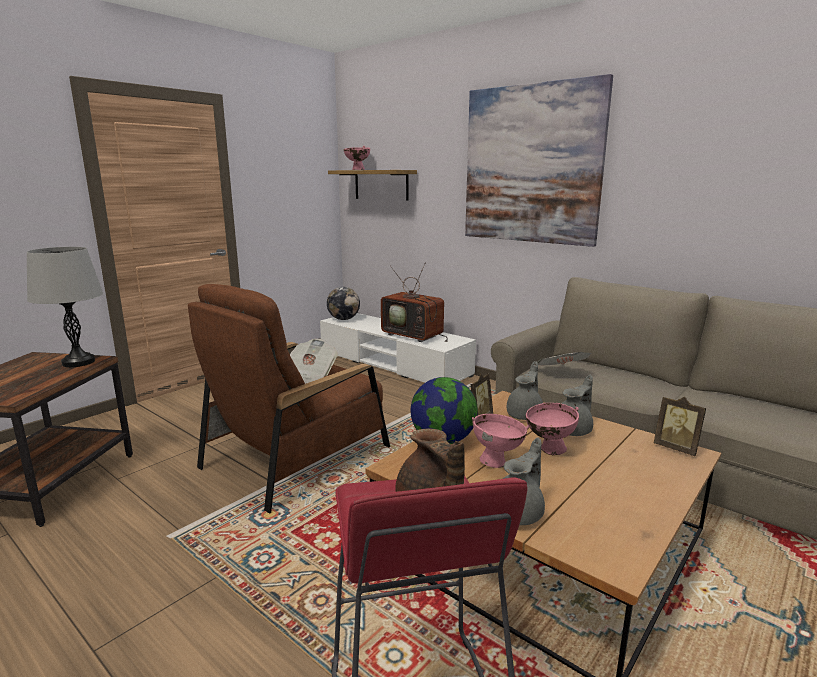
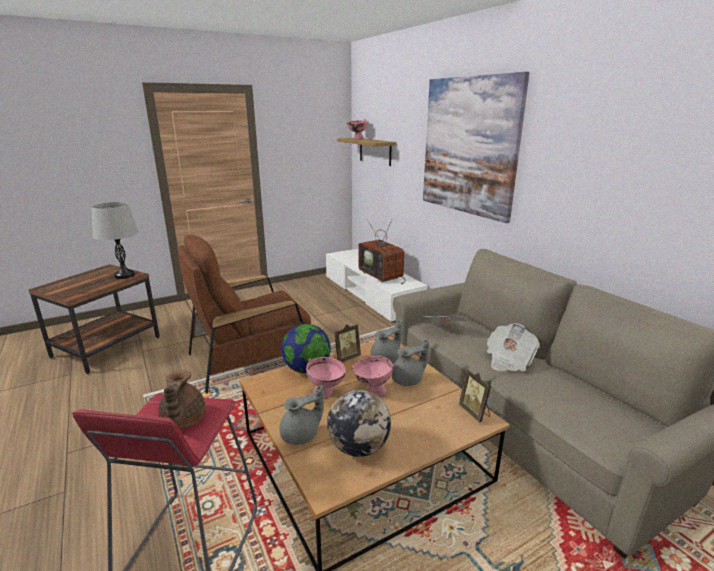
camera: 20 degrees right, 5 degrees up
newspaper [290,339,337,384] -> newspaper moved to [486,323,540,371]
globe [327,287,360,320] -> globe moved to [327,390,391,457]

